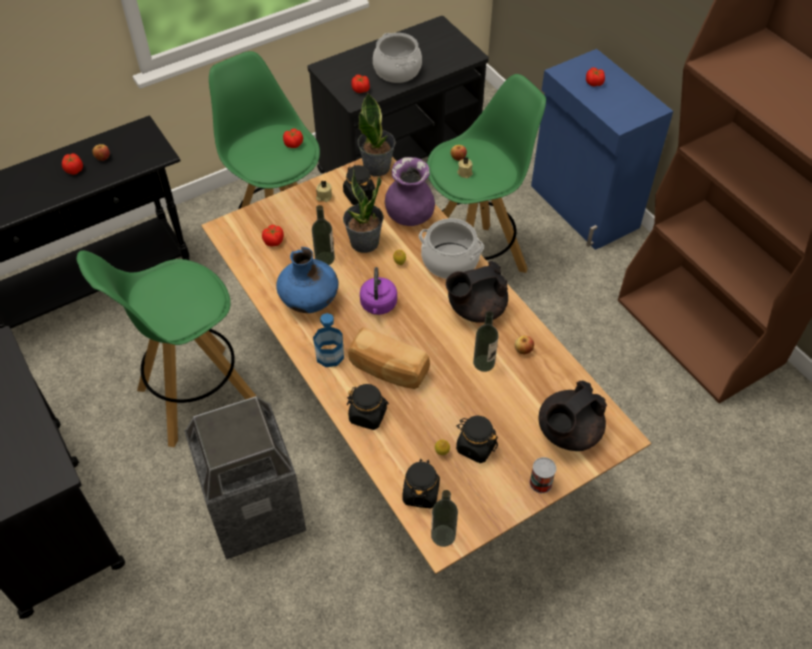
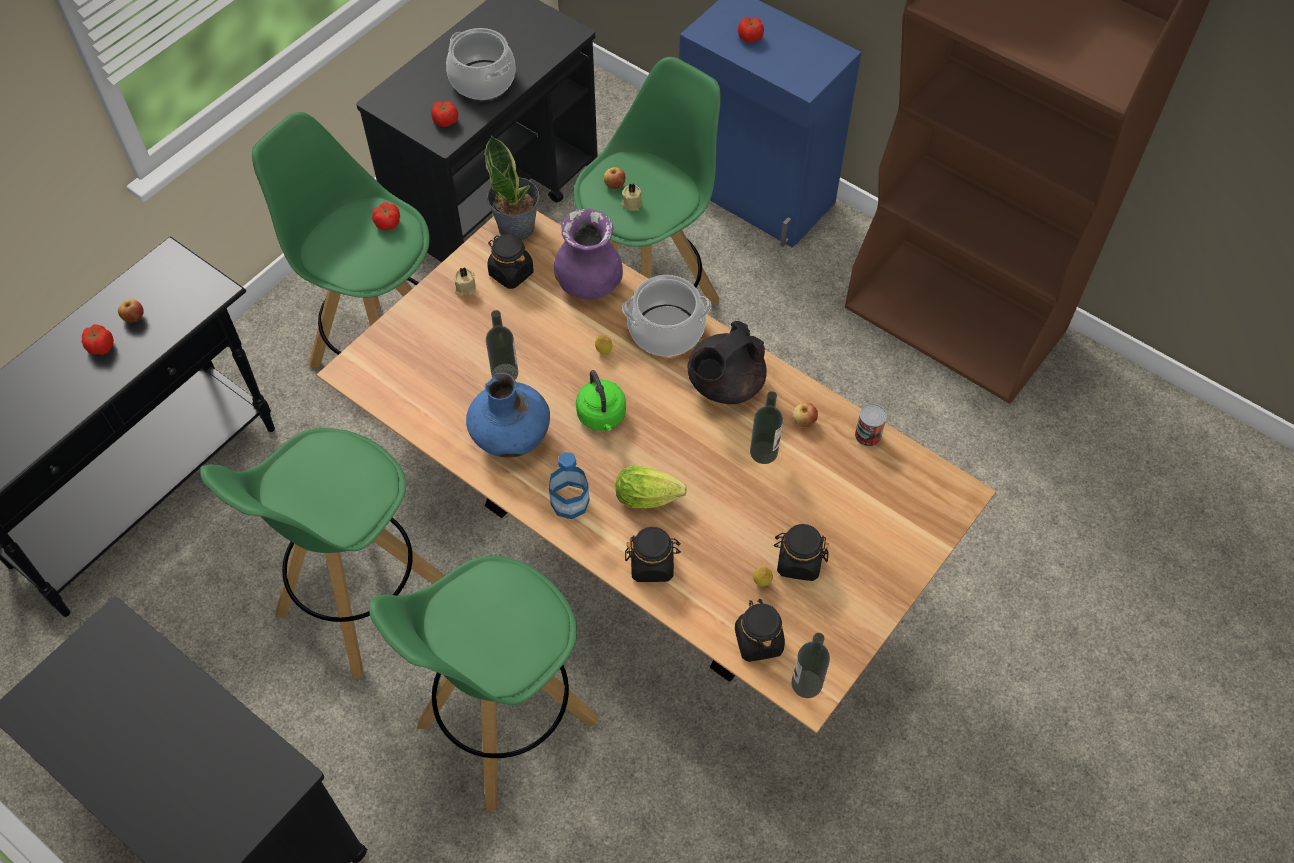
camera: 20 degrees left, 5 degrees up
trash can [184,396,306,560] -> green stool [369,556,599,812]
tomato [262,225,284,246] -> none
potted plant [343,169,384,253] -> none
bread [348,327,430,389] -> lettuce [616,466,687,508]
purple kettle [360,267,397,315] -> green kettle [576,370,626,431]
can [529,457,556,493] -> can moved to [855,404,887,447]
black teapot [539,381,607,451] -> none

